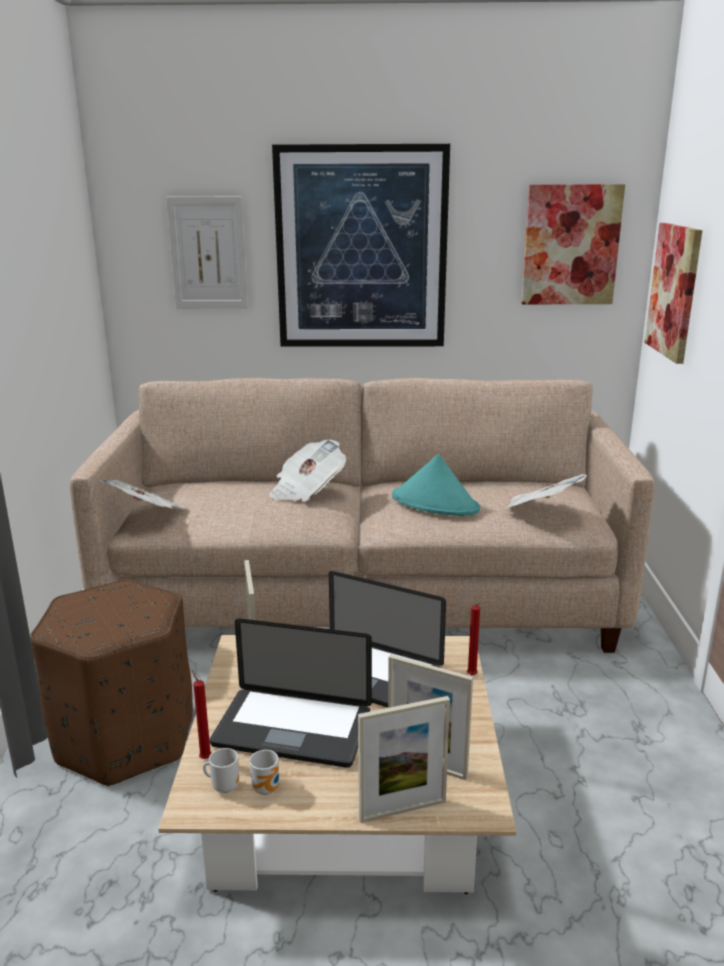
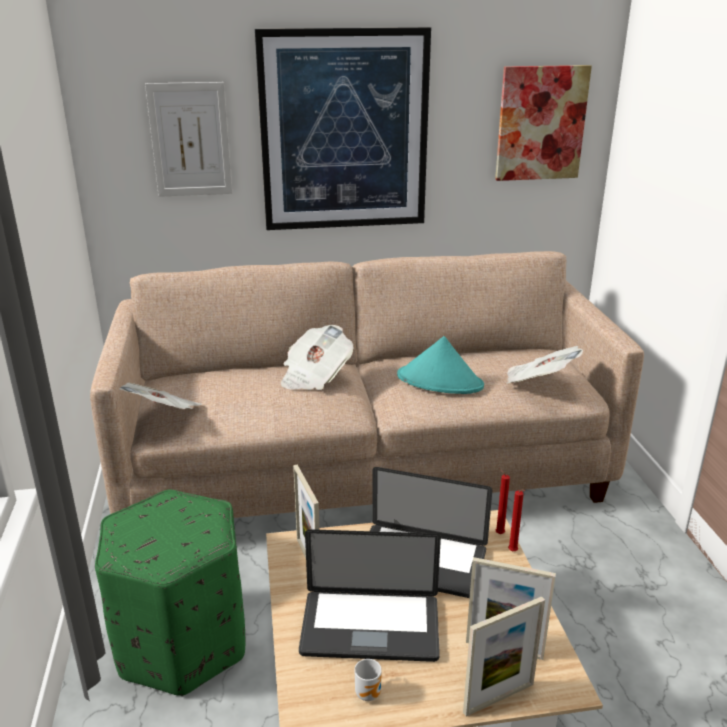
camera: 10 degrees left, 5 degrees up
brown ottoman [30,579,193,787] -> green ottoman [95,490,245,697]
red candle [192,670,212,759] -> red candle moved to [496,467,510,534]
mug [203,748,239,793] -> none
picture [645,223,702,364] -> none

